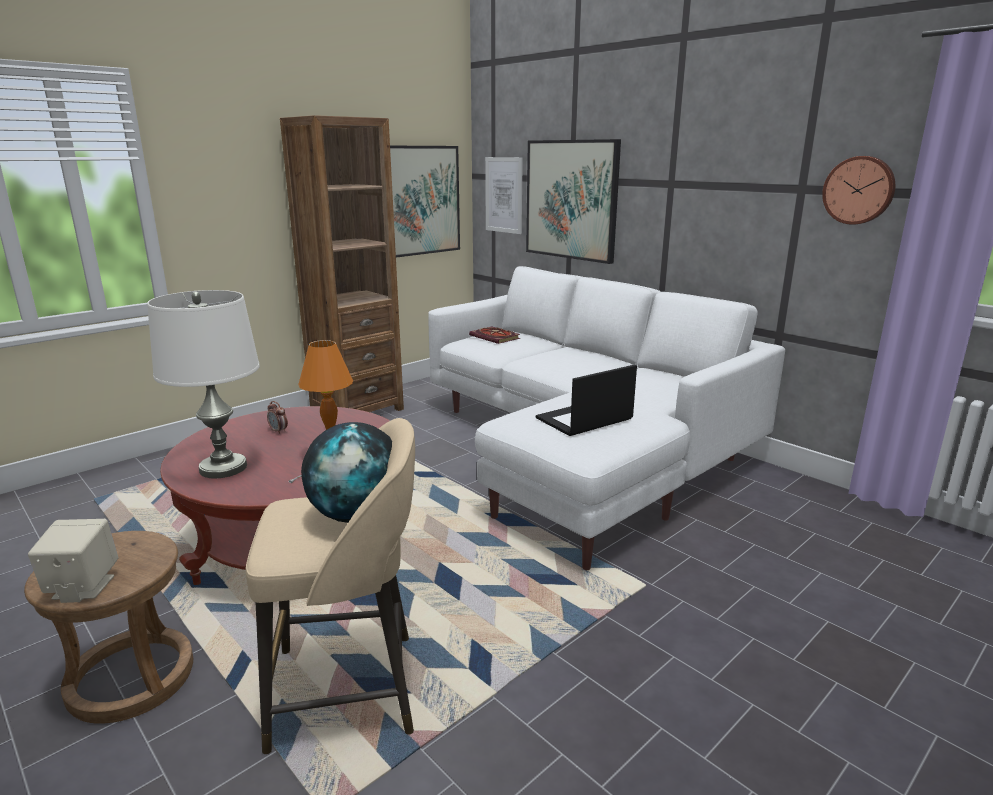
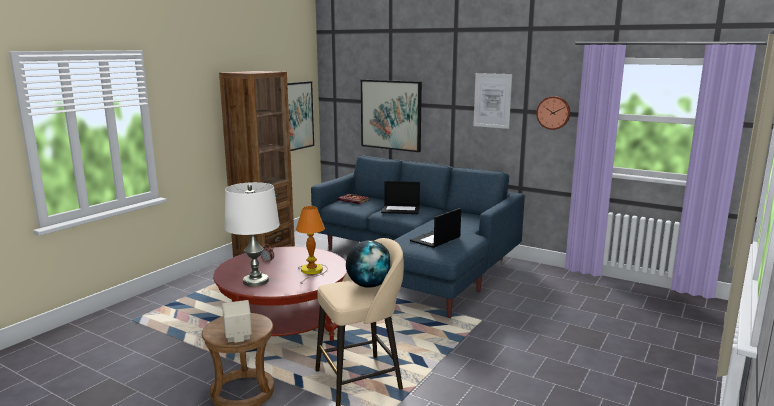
camera: 15 degrees left, 5 degrees down
white sofa [428,266,785,570] -> blue sofa [311,155,525,318]
picture [485,157,523,234] -> picture moved to [473,73,512,129]
none -> laptop [381,181,420,214]

